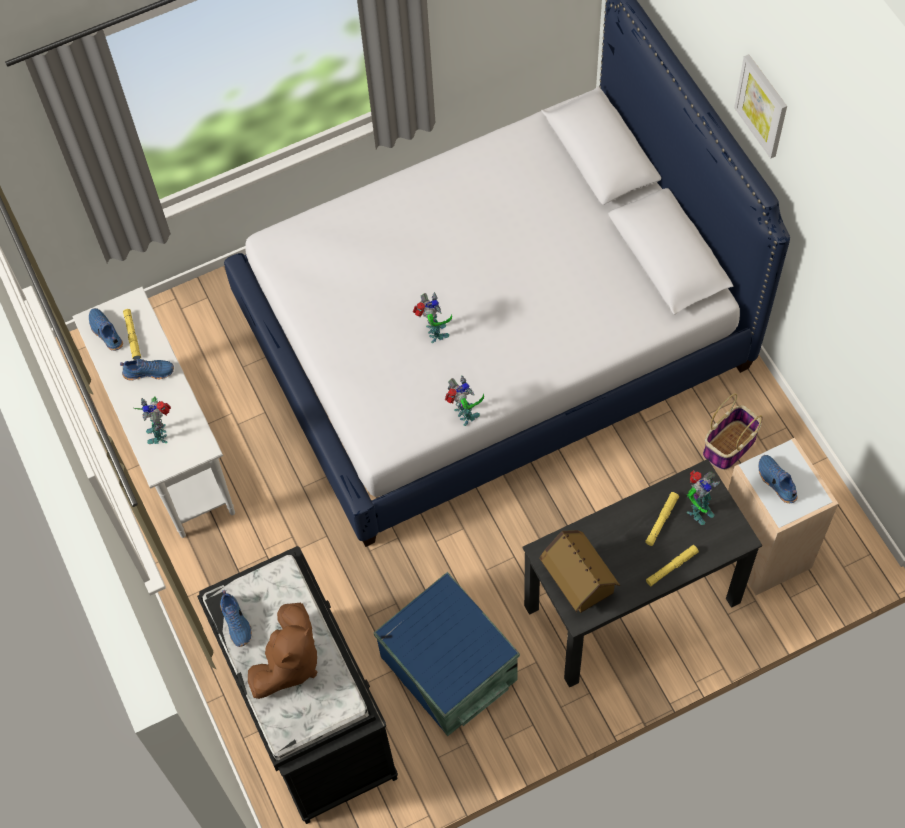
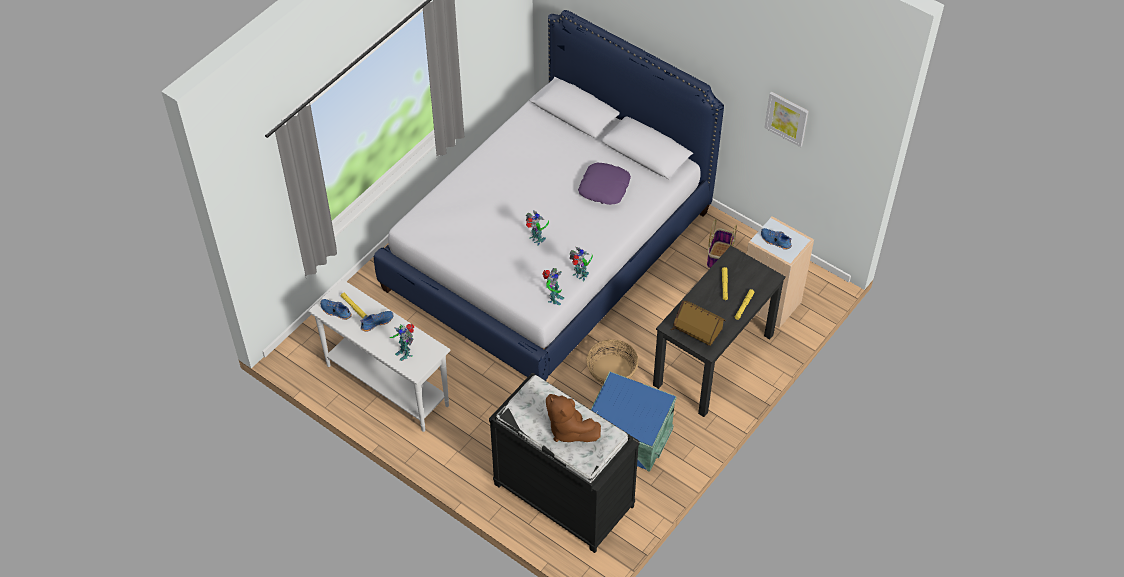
camera: 30 degrees left, 10 degrees down
blue shoe [220,590,252,647] -> none
brown plush toy [248,603,318,699] -> brown plush toy turned 135 degrees clockwise [546,394,601,442]
toy robot [687,470,720,525] -> toy robot moved to [543,268,564,305]
picture [734,54,787,159] -> picture moved to [764,92,809,147]
none -> purple pillow [578,163,631,205]
none -> basket [586,339,638,384]

